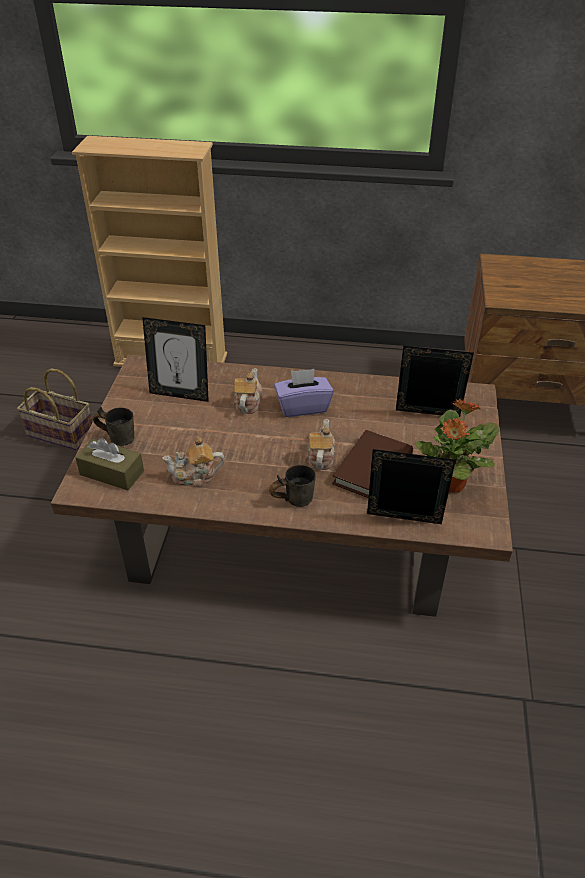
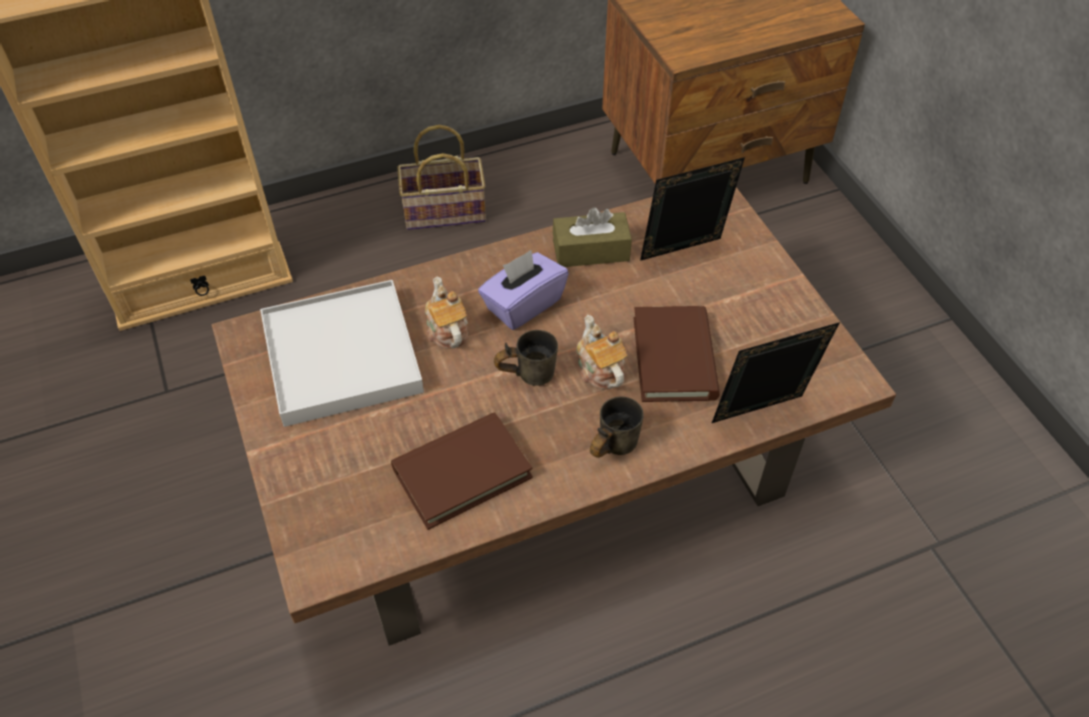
camera: 30 degrees left, 10 degrees up
basket [17,368,92,450] -> basket moved to [397,125,486,230]
brown tissue box [75,438,144,490] -> brown tissue box moved to [553,207,632,267]
grey mug [93,407,134,446] -> grey mug moved to [494,330,558,386]
picture frame [142,317,209,402] -> white tray [260,280,424,427]
teapot [163,437,225,487] -> brown book [391,412,533,530]
potted plant [416,399,498,493] -> none

